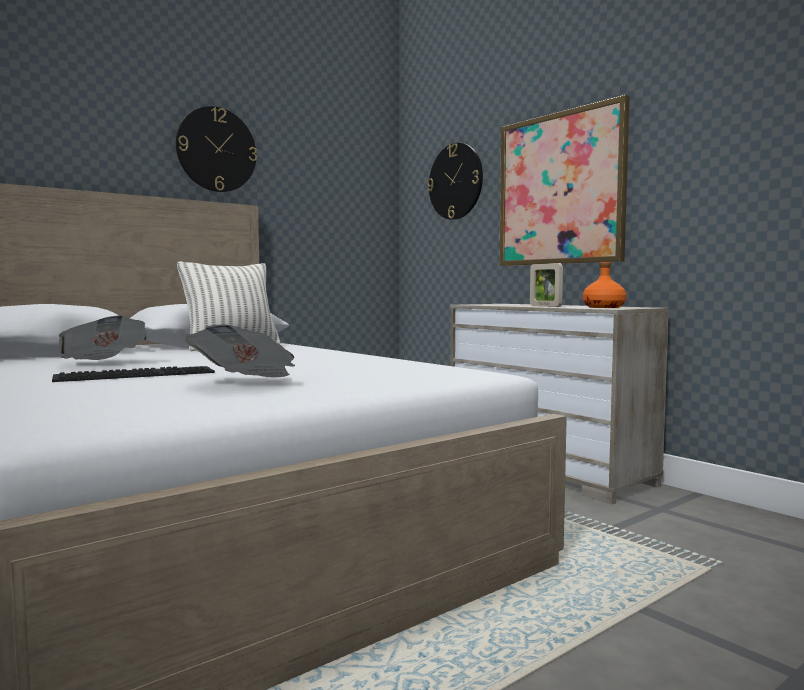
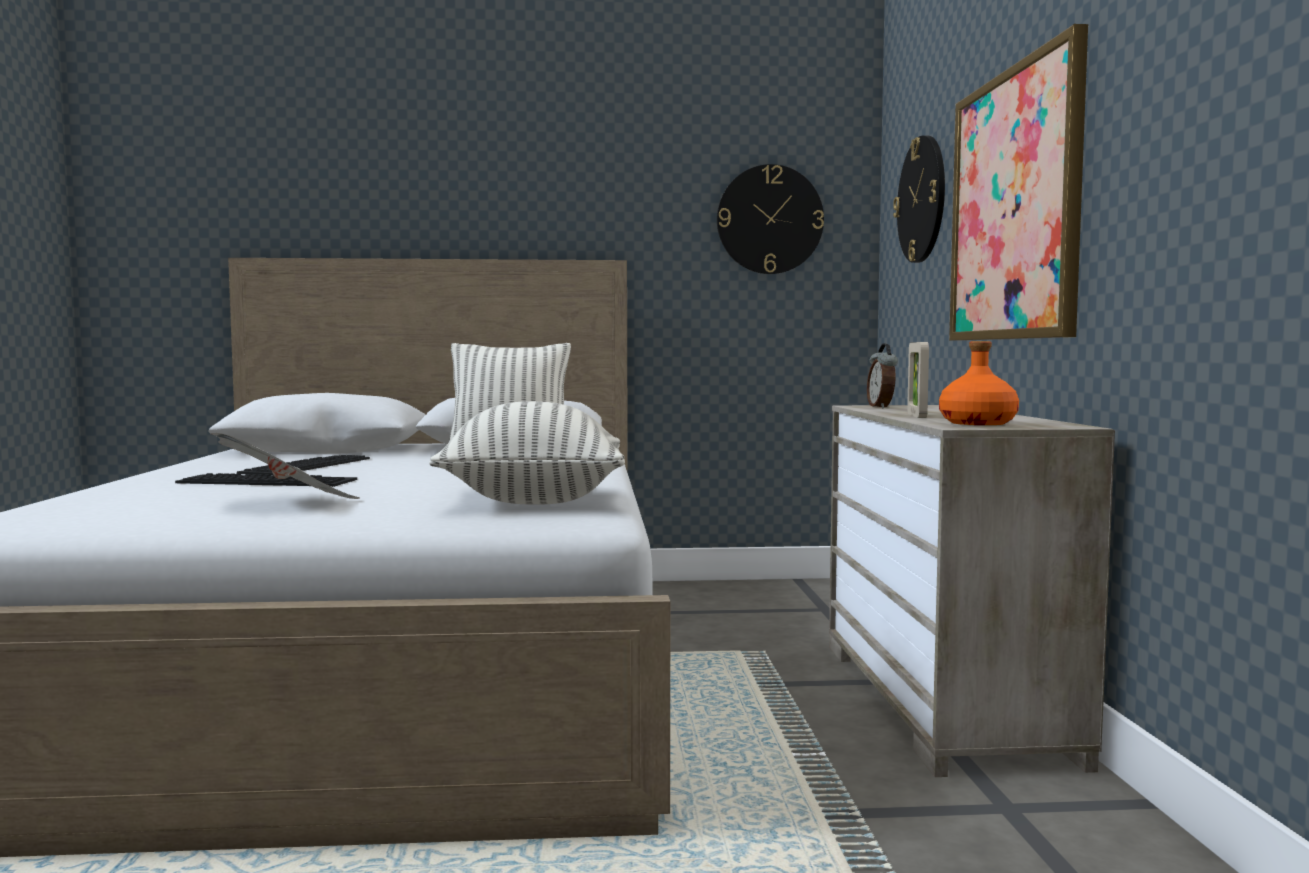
camera: 35 degrees right, 0 degrees up
newspaper [59,315,147,360] -> keyboard [237,455,370,476]
wall clock [176,106,257,192] -> wall clock moved to [717,164,824,274]
none -> pillow [429,401,625,505]
none -> alarm clock [867,343,898,408]

